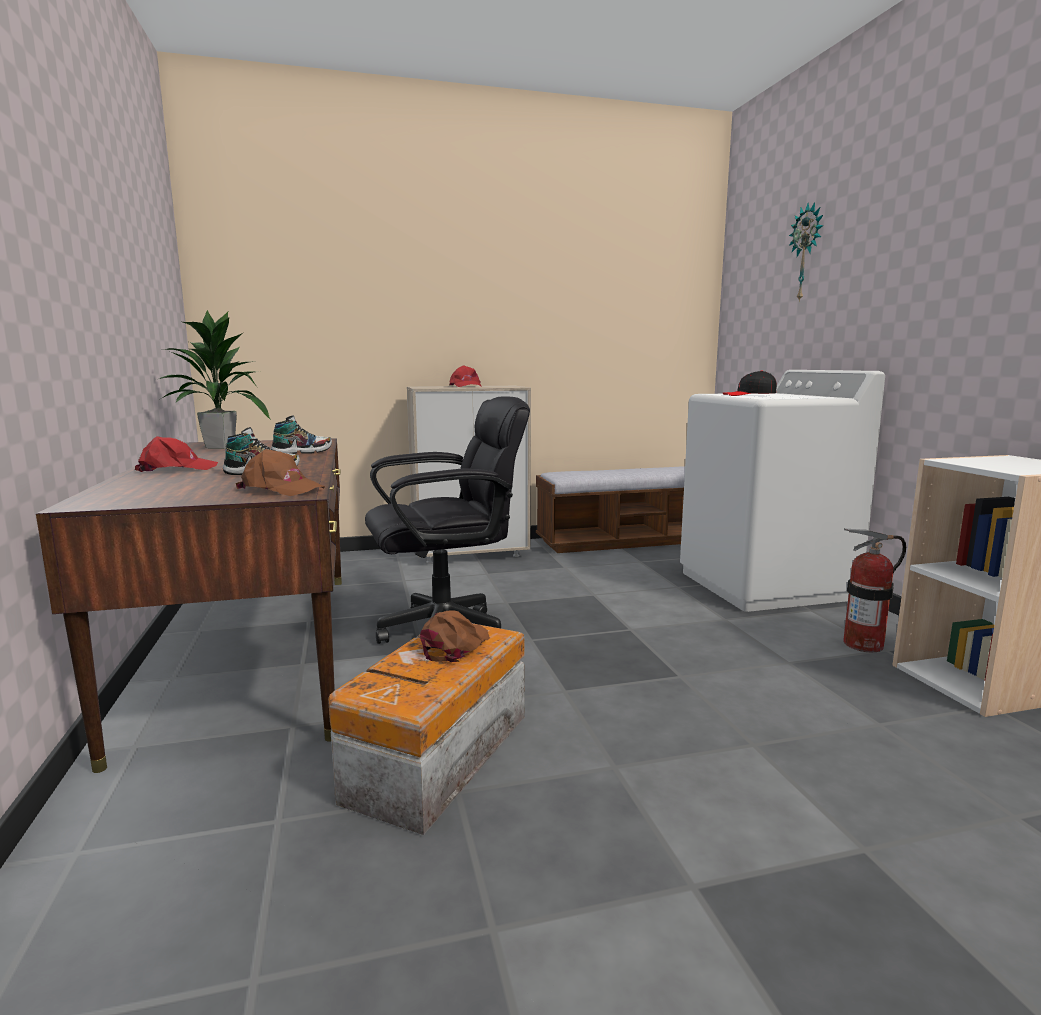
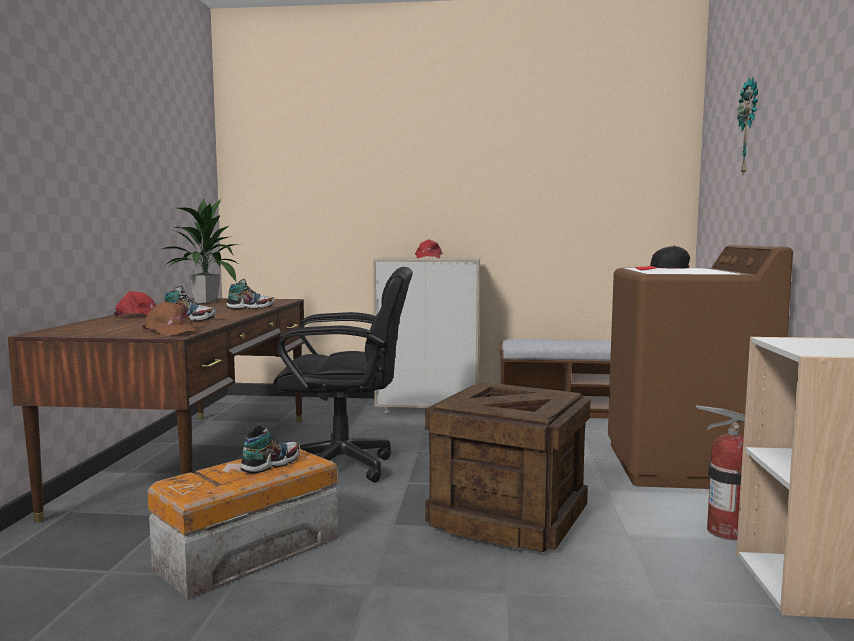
camera: 20 degrees right, 5 degrees down
brown cap [420,610,490,662] -> shoe [240,425,300,474]
white washing machine [680,370,885,612] -> brown washing machine [608,245,793,489]
none -> crate [425,382,590,552]

